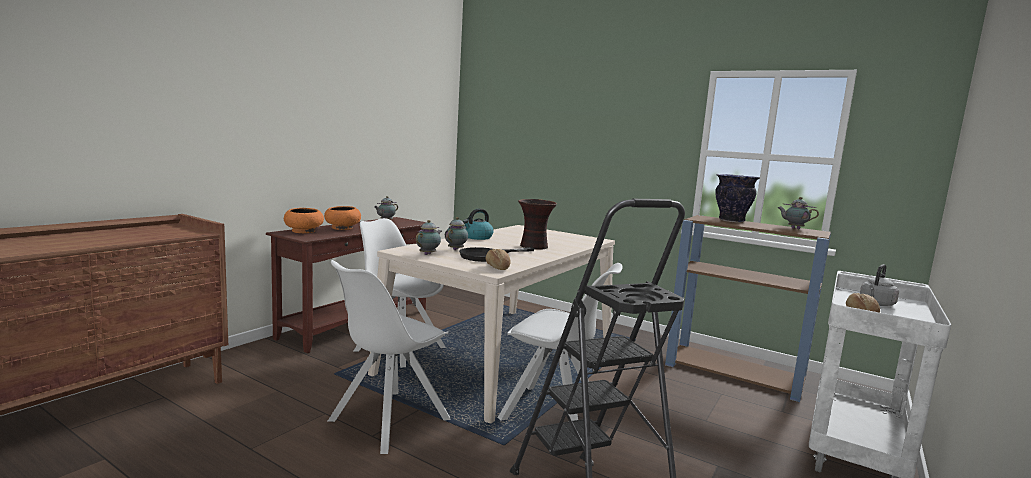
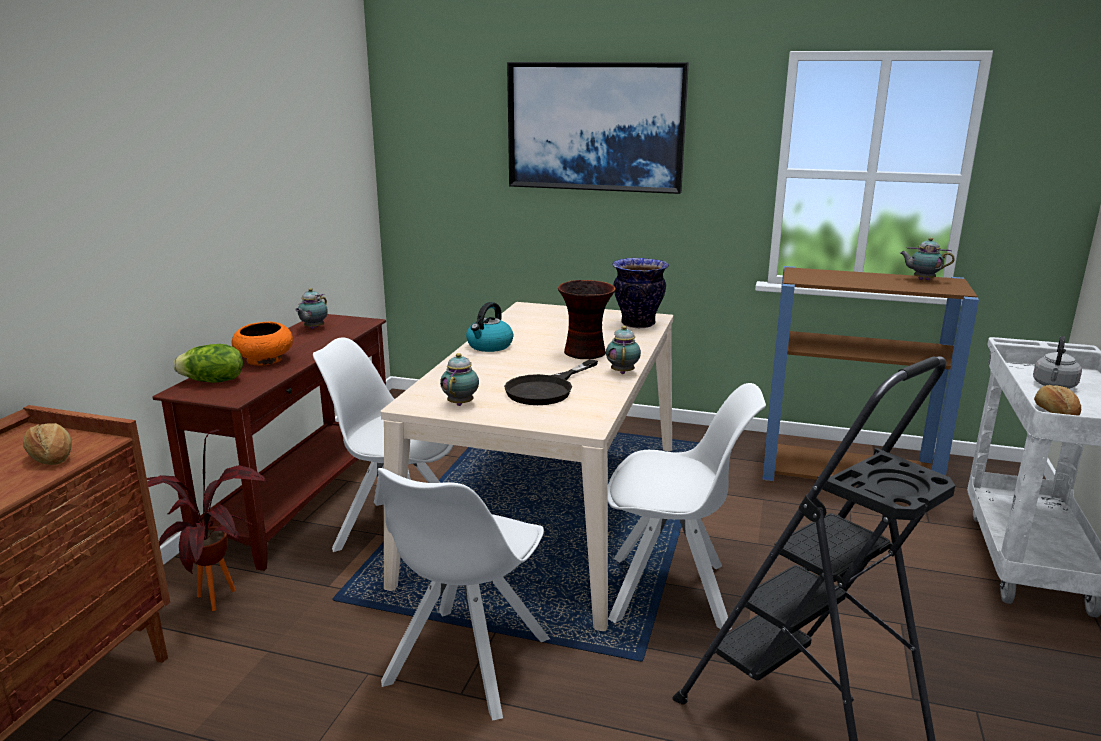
camera: 15 degrees left, 10 degrees up
orange bowl [284,208,324,233] -> lettuce [173,344,243,383]
teapot [445,217,468,250] -> teapot moved to [606,326,641,374]
bread [486,249,511,270] -> bread moved to [23,423,72,465]
vase [715,174,760,223] -> vase moved to [612,258,669,328]
none -> potted plant [147,429,267,611]
none -> picture [507,62,689,194]

